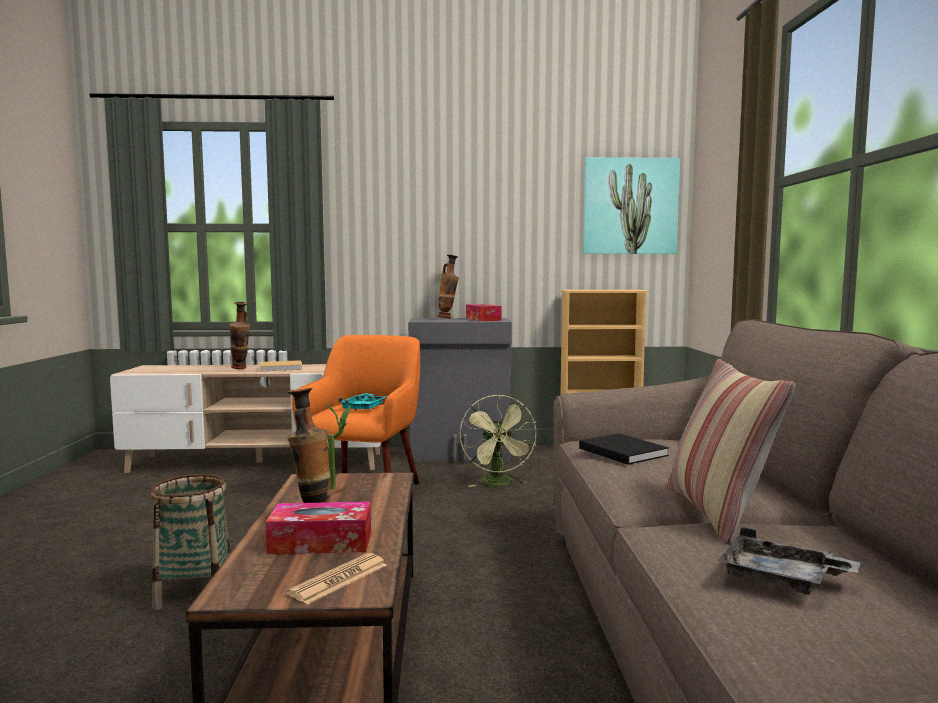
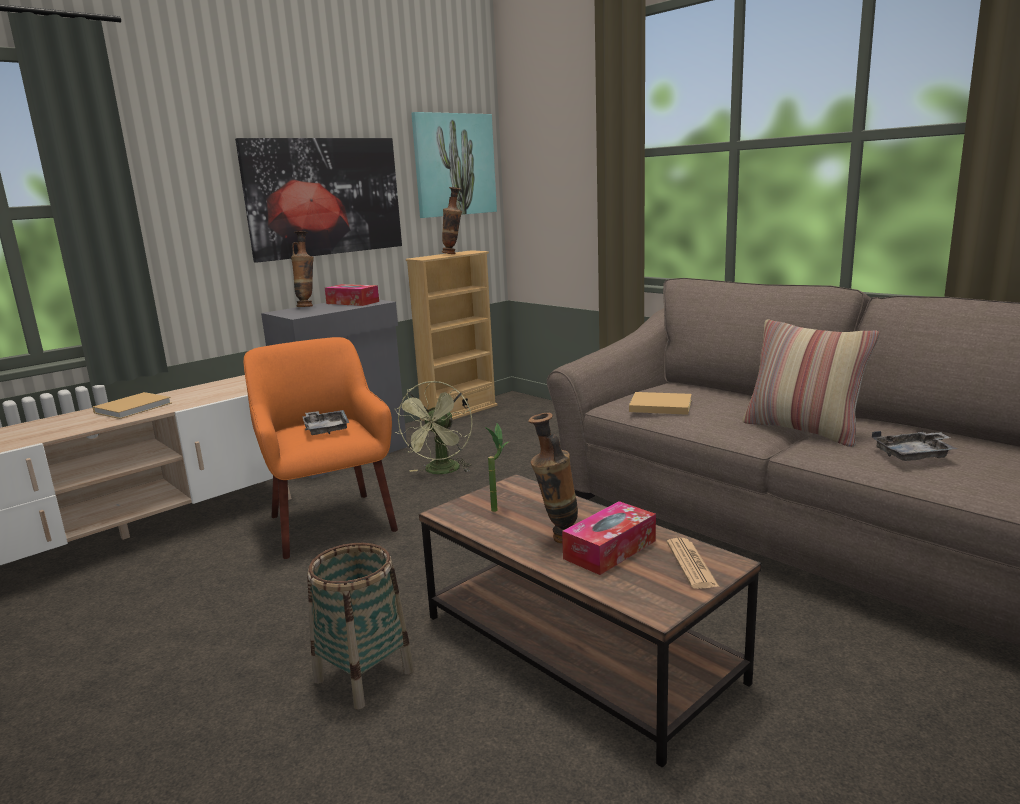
camera: 40 degrees left, 10 degrees up
vase [229,302,250,369] -> vase moved to [442,187,462,254]
turquoise tray [338,393,388,411] -> grey tray [302,410,350,435]
green fan [459,395,536,487] -> green fan turned 60 degrees clockwise [394,381,472,474]
black book [579,433,669,465] -> beige book [629,392,692,415]
none -> picture [235,138,402,263]

